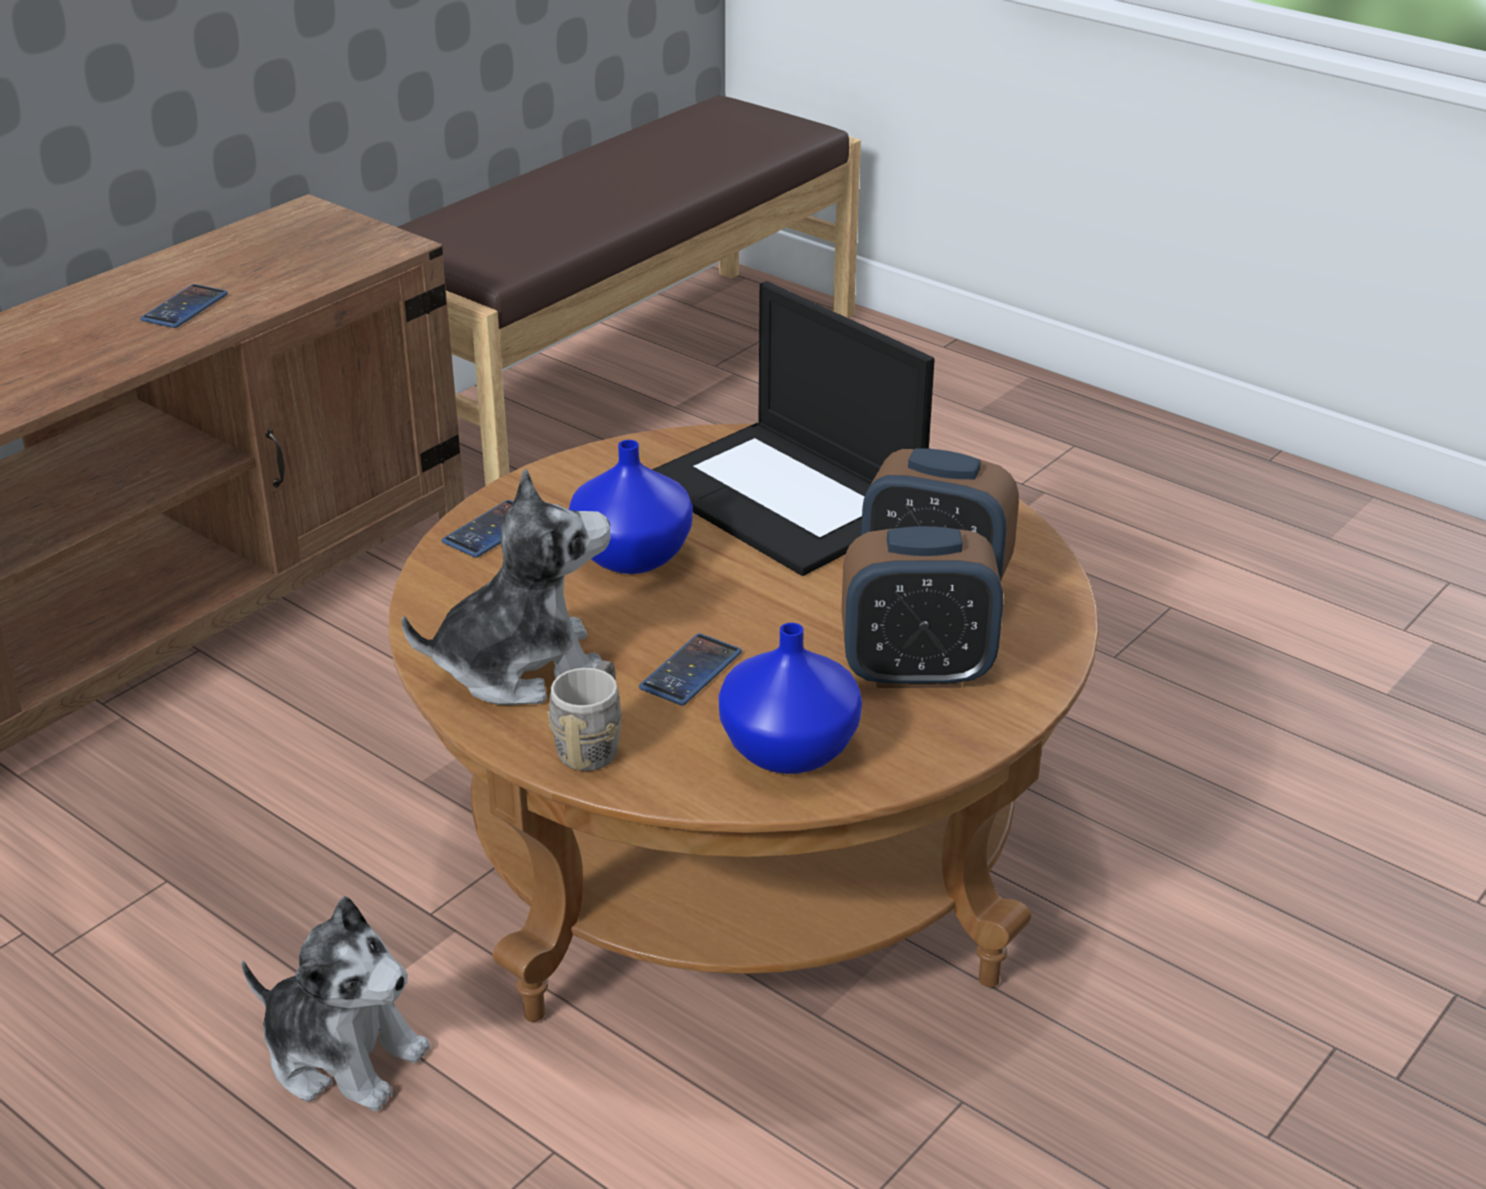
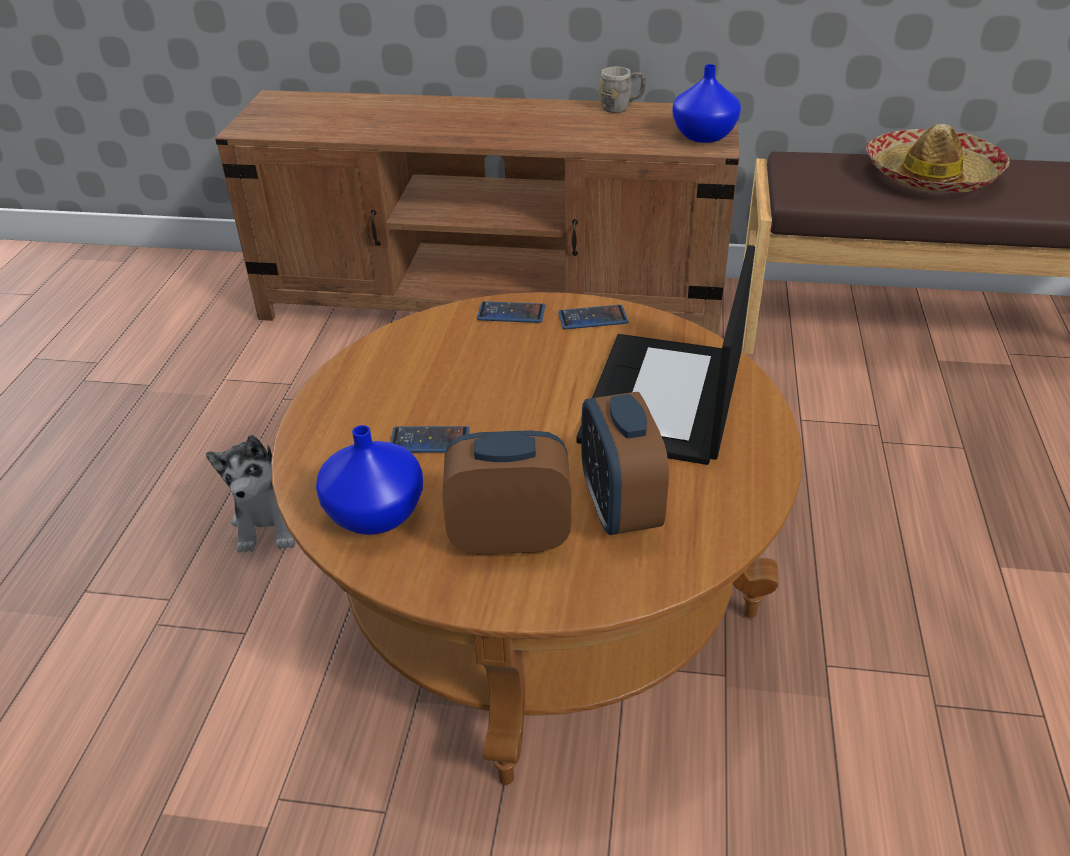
camera: 60 degrees right, 5 degrees up
phone [140,284,228,328] -> phone moved to [558,305,629,329]
plush toy [402,469,611,705] -> none
grey mug [547,660,621,771] -> grey mug moved to [599,67,646,113]
blue vase [569,440,693,574] -> blue vase moved to [672,64,741,143]
alarm clock [841,526,1003,688] -> alarm clock turned 120 degrees clockwise [442,430,571,555]
none -> hat [866,124,1010,193]

